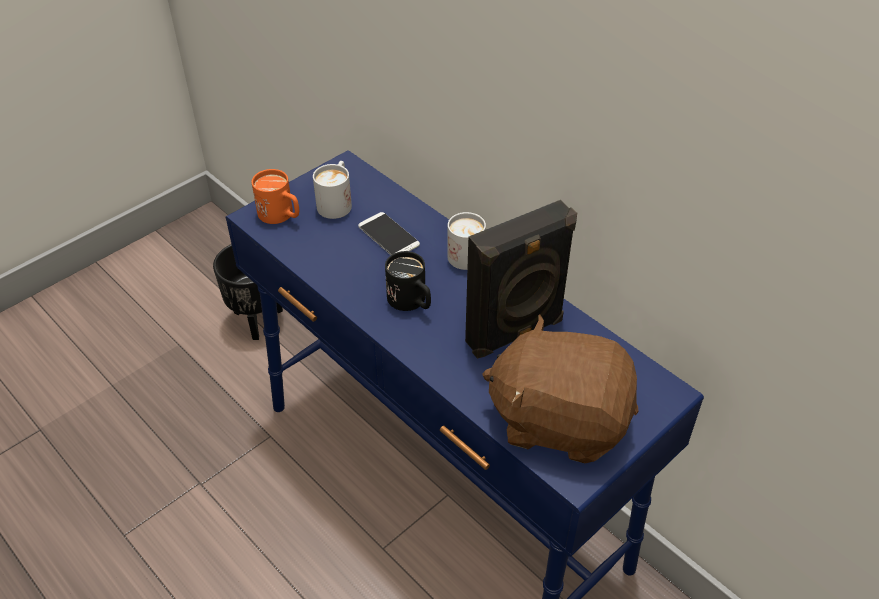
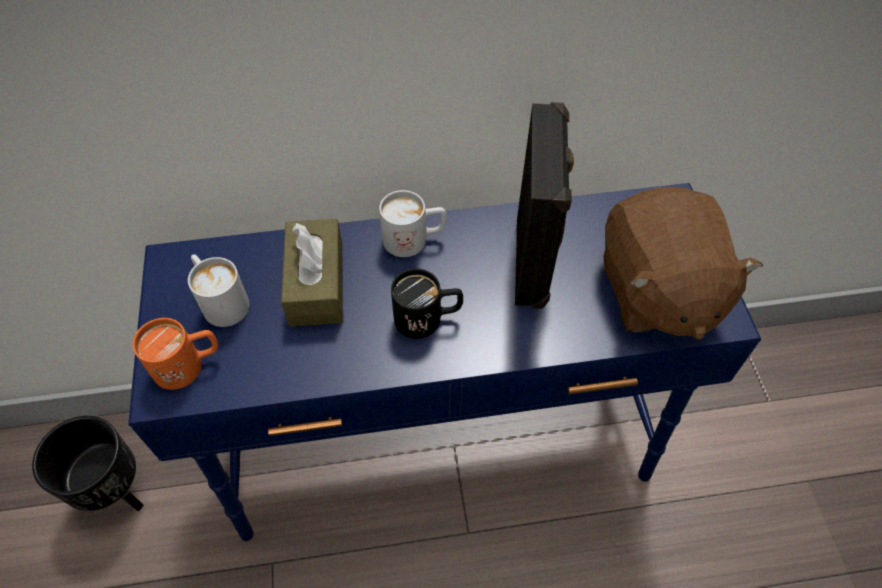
camera: 55 degrees left, 10 degrees up
phone [358,212,420,255] -> brown tissue box [281,219,343,327]
brown plush toy [482,315,638,463] -> brown plush toy turned 60 degrees counterclockwise [603,187,763,340]

